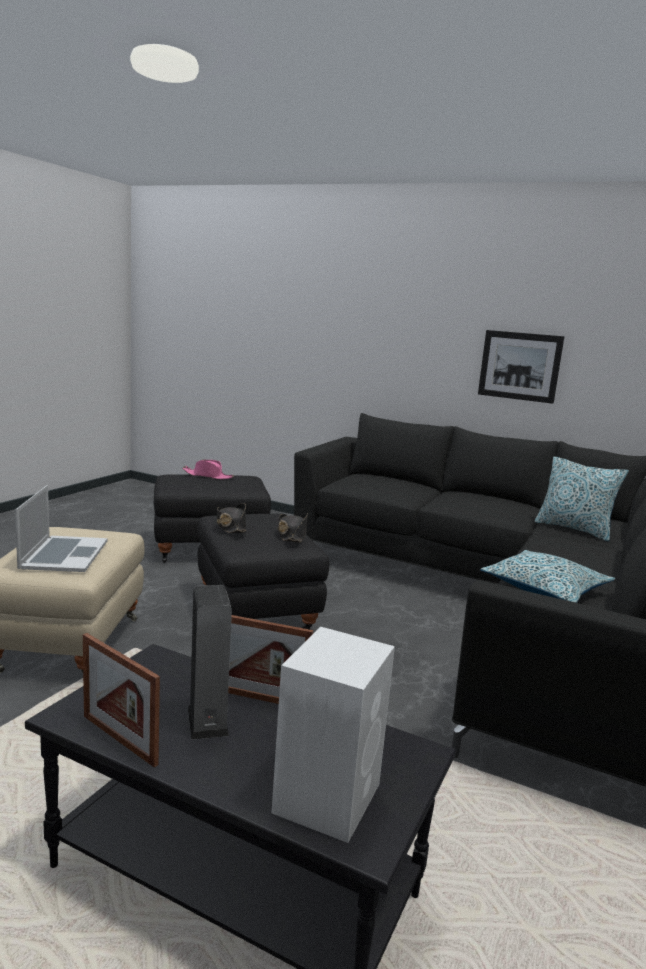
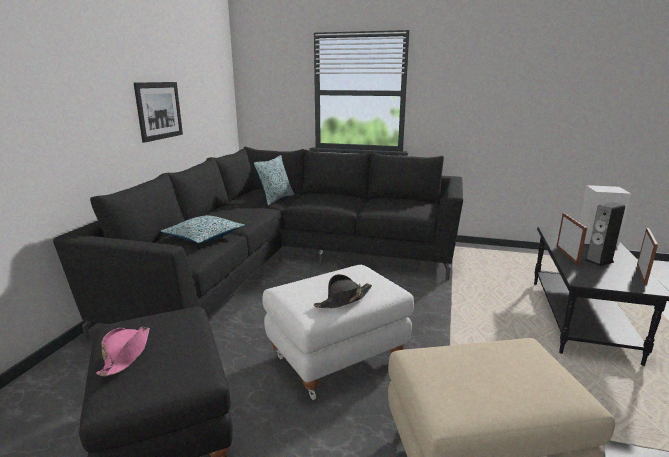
camera: 100 degrees left, 5 degrees up
laptop [15,485,107,572] -> none
black ottoman [198,514,329,630] -> white ottoman [262,265,414,400]
black hat [278,513,308,543] -> none
pillow [480,550,615,603] -> pillow moved to [161,215,245,244]

